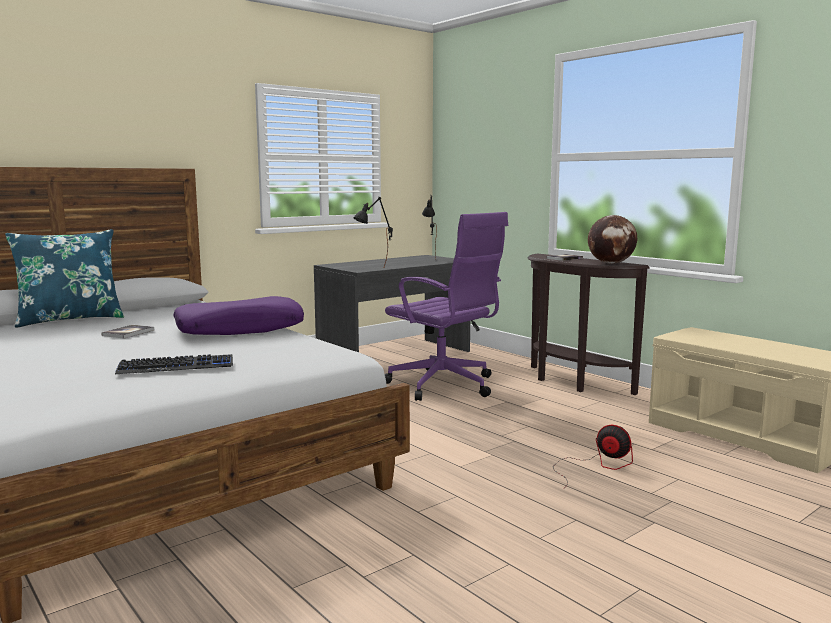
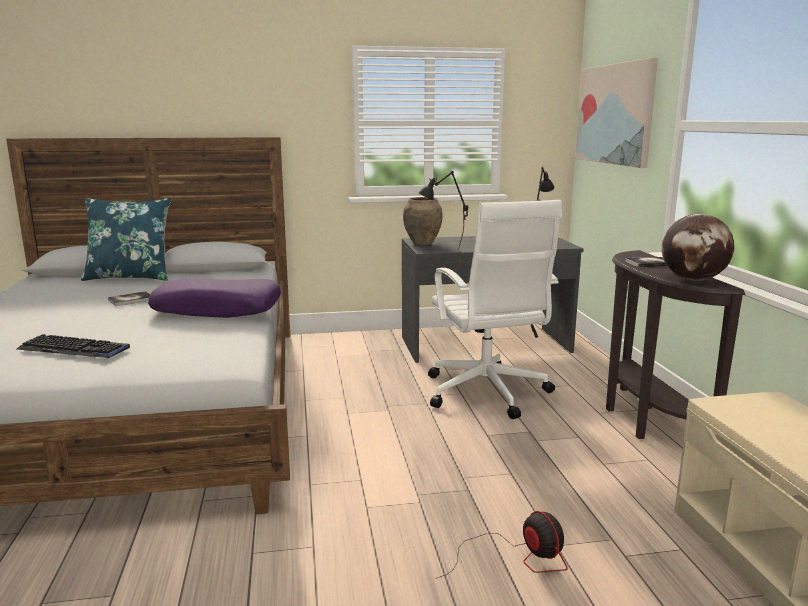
camera: 30 degrees right, 5 degrees up
purple office chair [385,212,508,401] -> white office chair [428,200,562,419]
none -> brown vase [403,197,443,245]
none -> picture [575,58,658,168]

